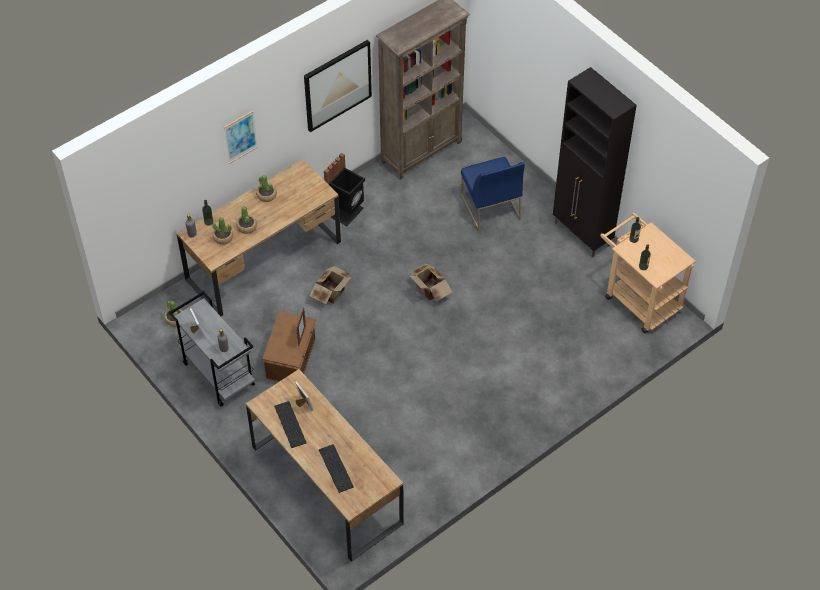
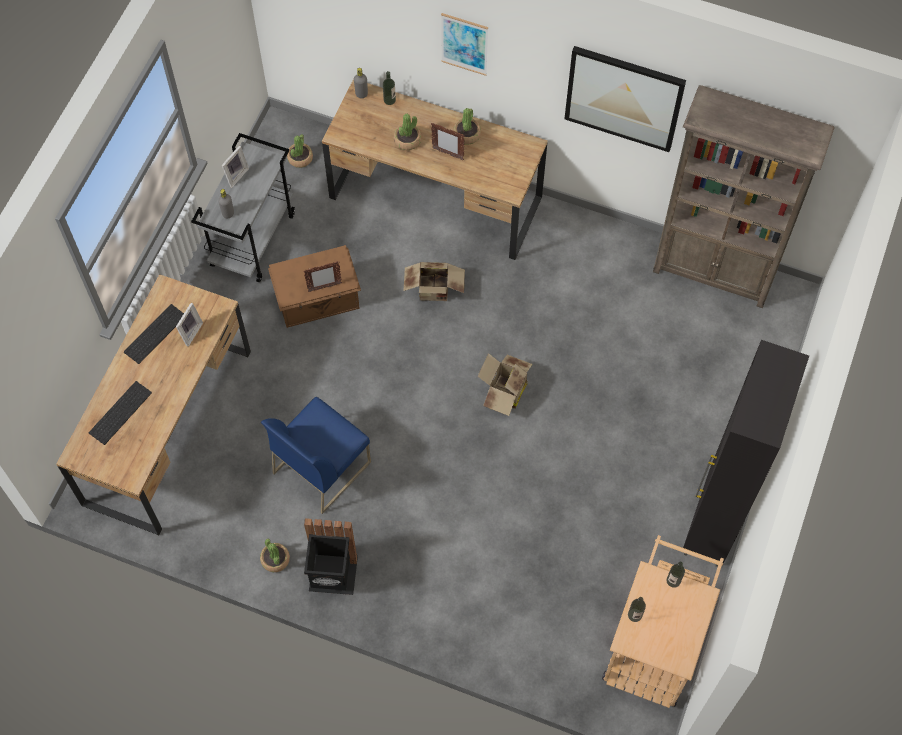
camera: 60 degrees right, 10 degrees up
potted plant [212,217,233,245] -> potted plant moved to [260,539,290,572]
black trash can [324,153,365,226] -> black trash can moved to [304,518,358,595]
blue chair [461,157,525,231] -> blue chair moved to [261,397,371,514]
none -> picture frame [431,123,465,160]

